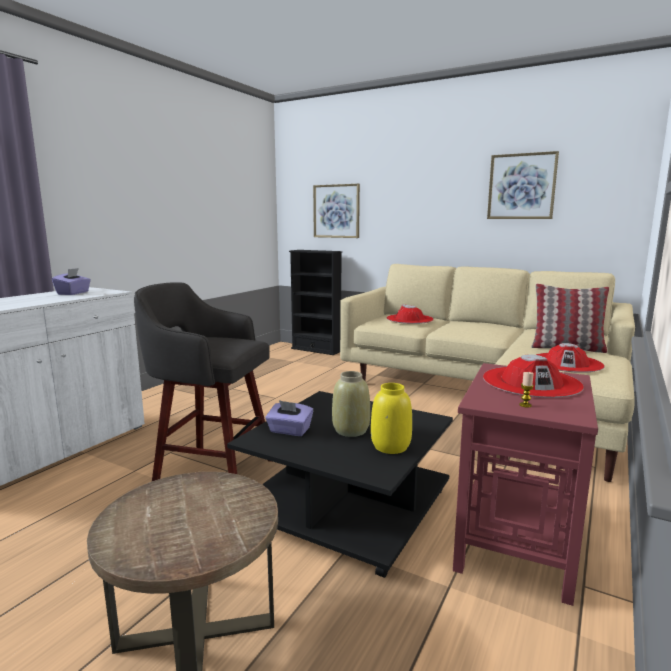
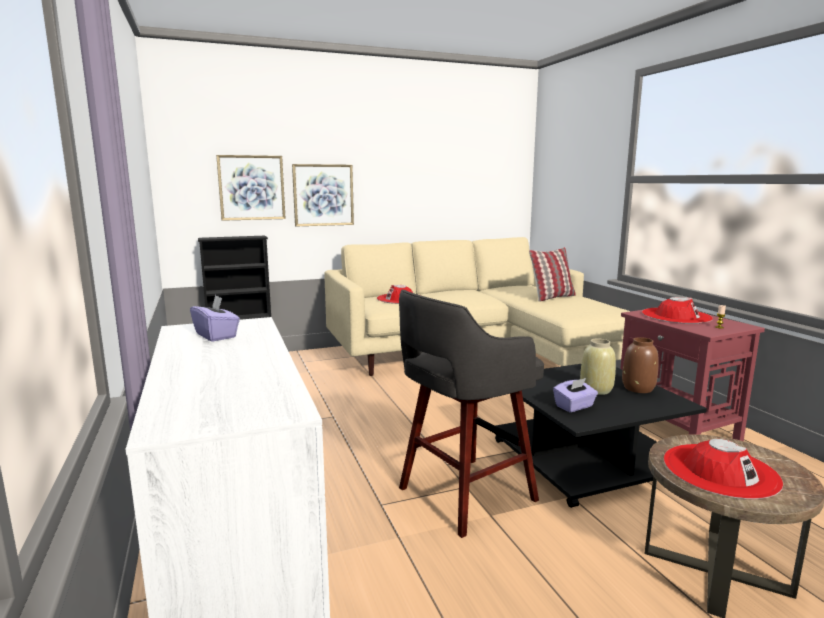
camera: 50 degrees left, 0 degrees up
yellow vase [371,383,412,454] -> brown vase [622,337,659,393]
picture [487,151,559,219] -> picture moved to [292,164,354,226]
red hat [536,343,605,373] -> red hat moved to [663,439,783,499]

